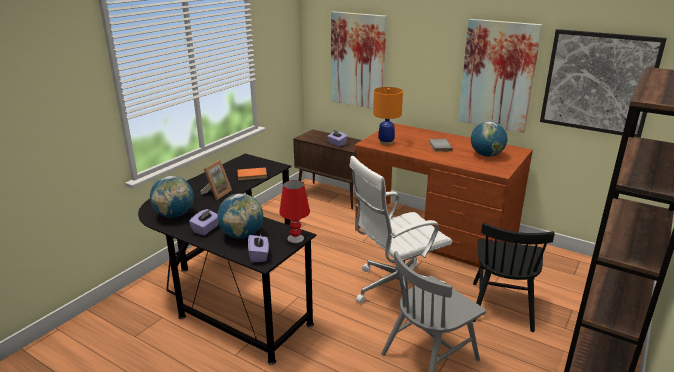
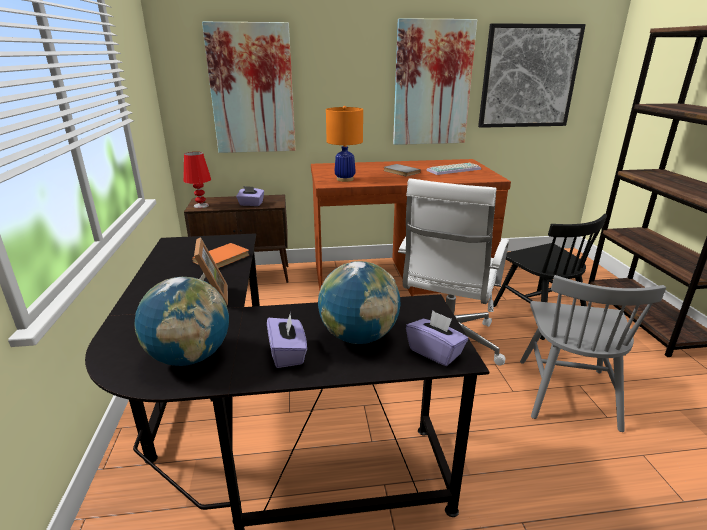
camera: 40 degrees left, 0 degrees up
red table lamp [279,180,310,243] -> red table lamp moved to [183,152,211,208]
globe [471,121,508,157] -> keyboard [426,163,481,175]

